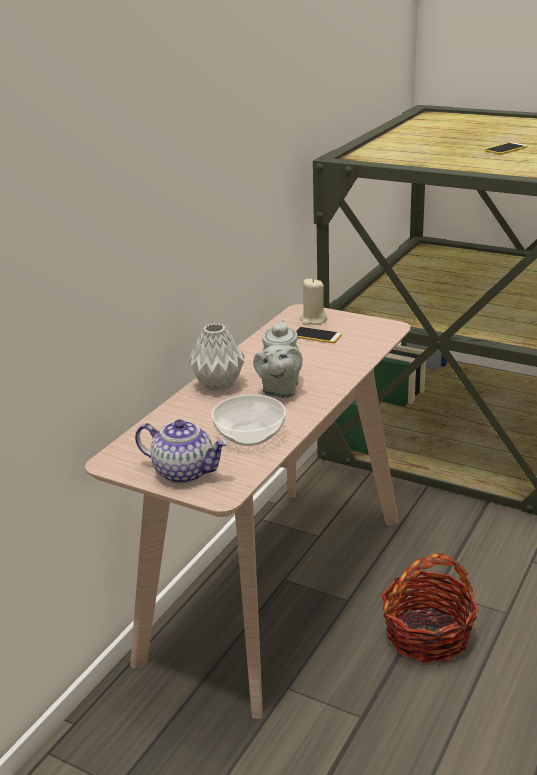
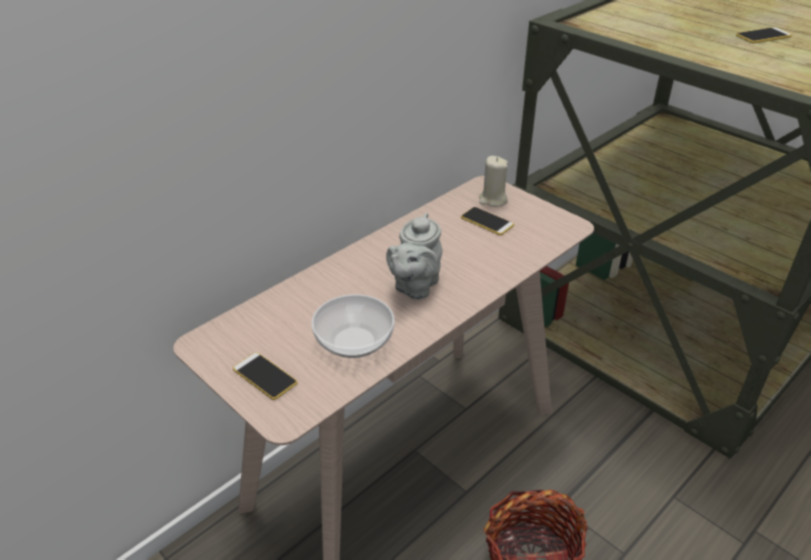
camera: 15 degrees right, 10 degrees up
teapot [135,420,228,484] -> phone [233,352,297,400]
grey vase [188,323,245,392] -> none

